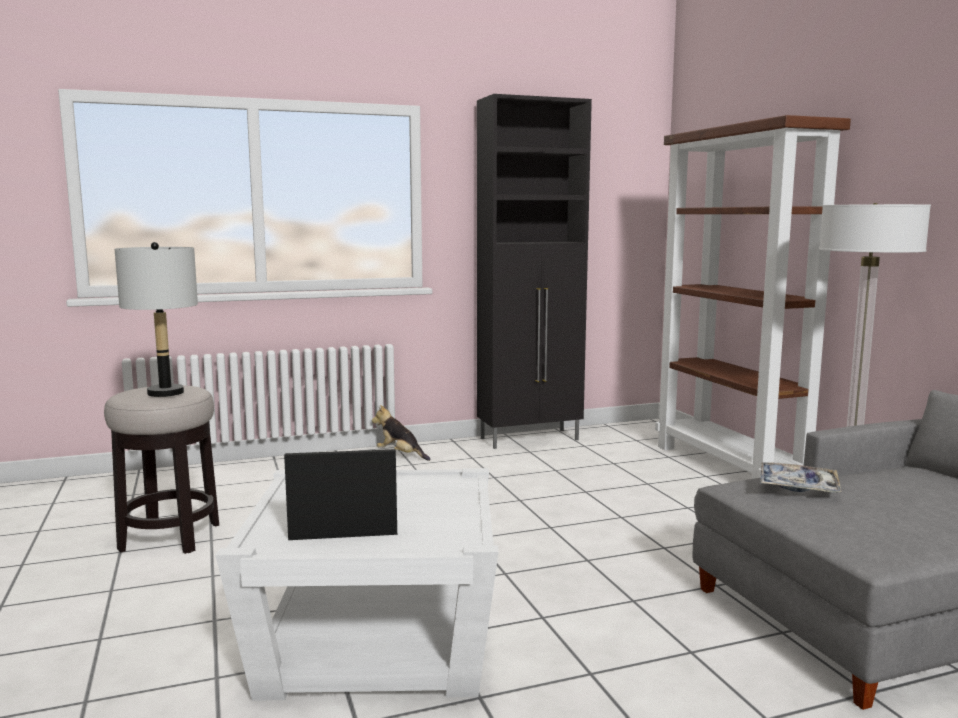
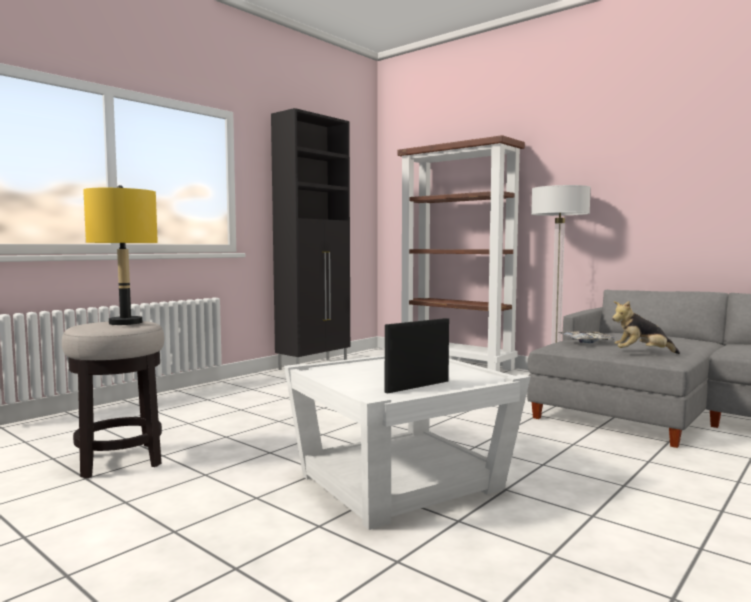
camera: 30 degrees left, 5 degrees down
grey table lamp [115,242,198,397] -> yellow table lamp [83,185,158,325]
plush toy [372,405,431,461] -> plush toy moved to [612,301,680,354]

